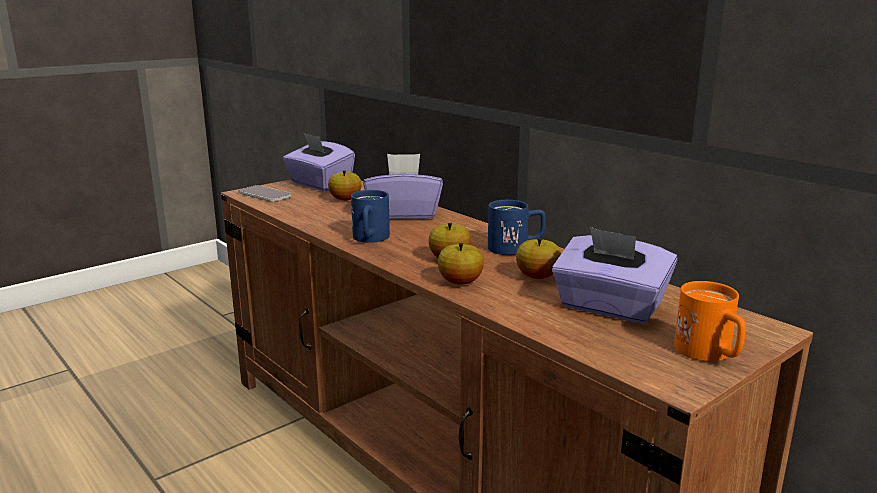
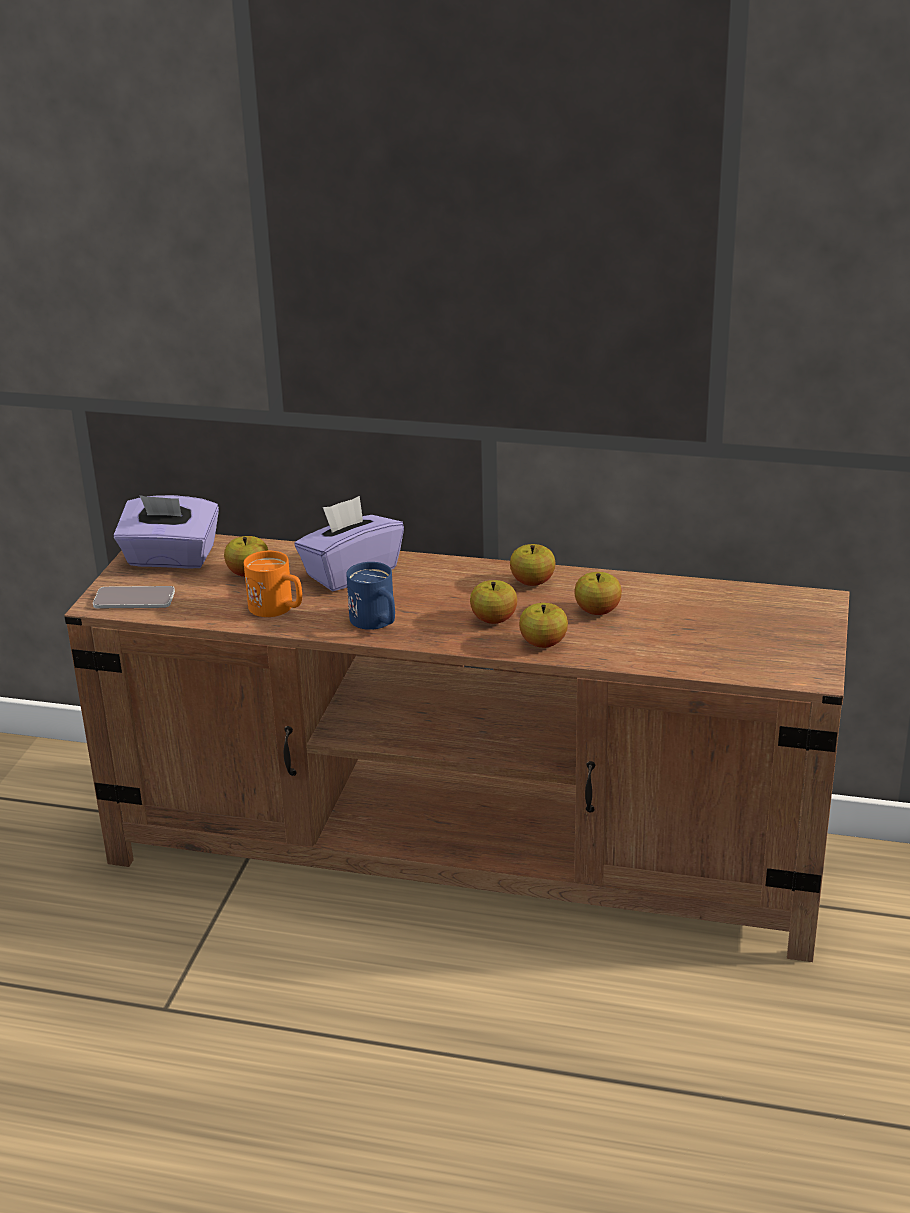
camera: 35 degrees left, 10 degrees up
blue mug [488,200,546,255] -> apple [510,544,555,586]
purple tissue box [552,227,677,324] -> none
orange mug [674,281,746,362] -> orange mug moved to [244,551,302,617]

